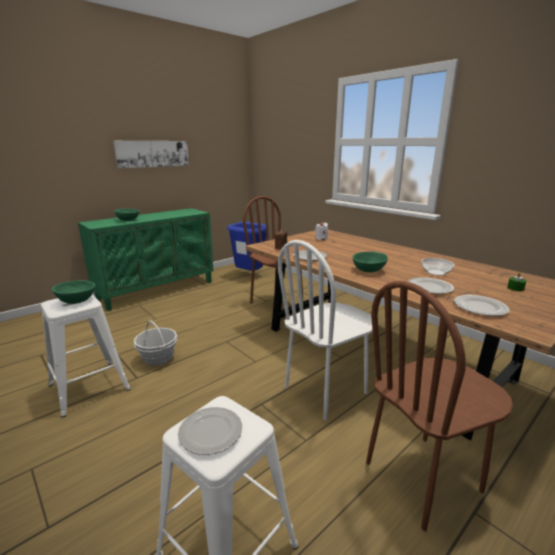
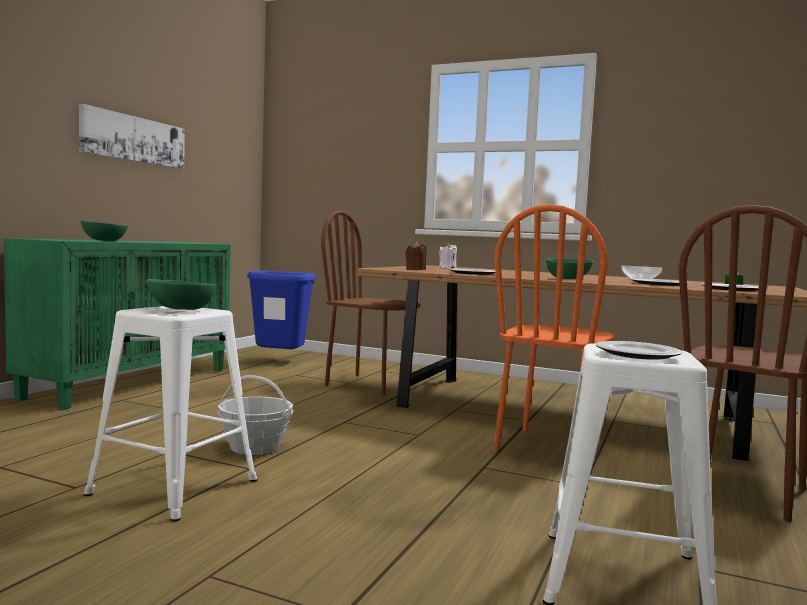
camera: 25 degrees left, 15 degrees down
white chair [278,240,373,421] -> orange chair [494,204,615,452]

